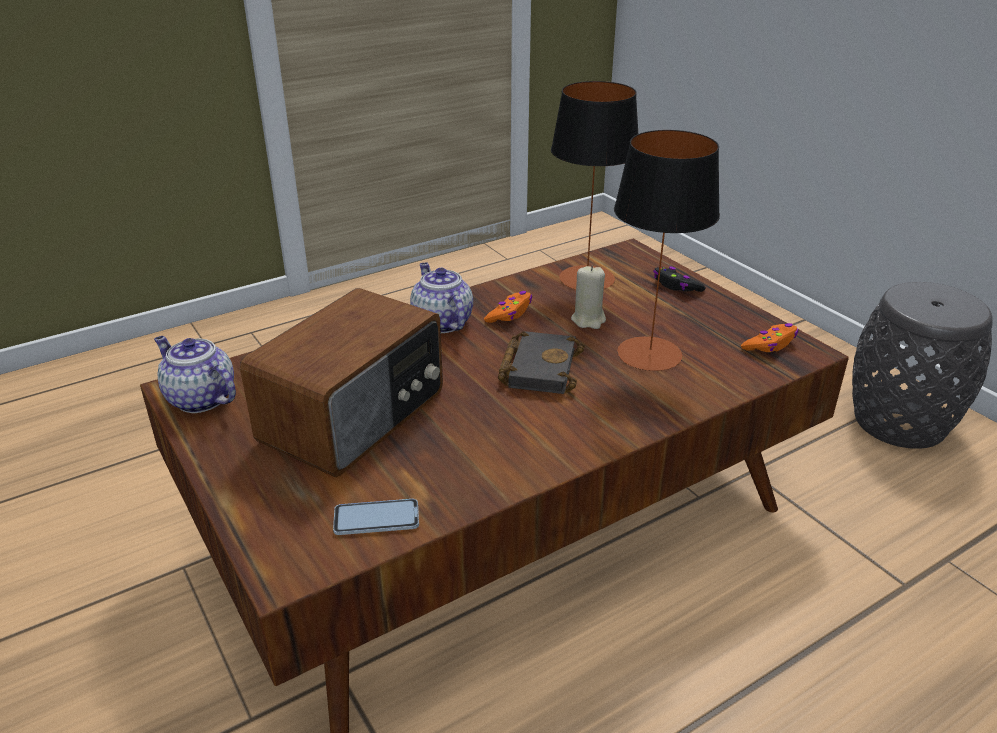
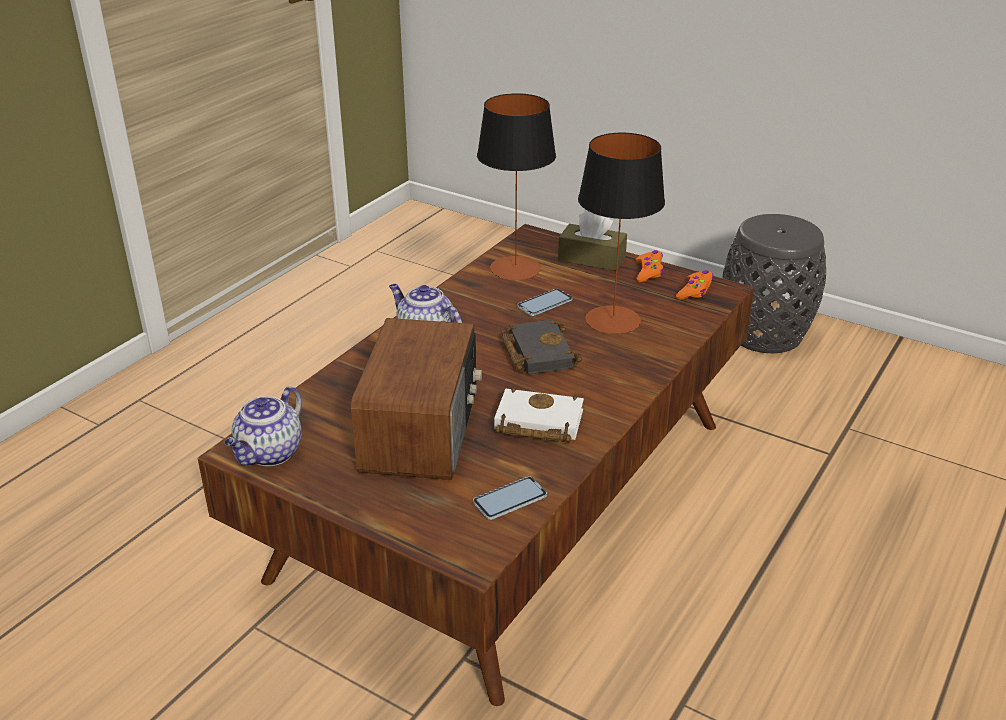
camera: 25 degrees left, 0 degrees up
teapot [154,336,236,413] -> teapot turned 75 degrees counterclockwise [225,386,303,466]
orange game controller [484,291,532,323] -> orange game controller moved to [635,250,664,282]
beige candle [571,266,606,329] -> phone [517,289,572,316]
black game controller [653,266,706,292] -> brown tissue box [558,212,627,271]
none -> white book [494,387,584,443]

